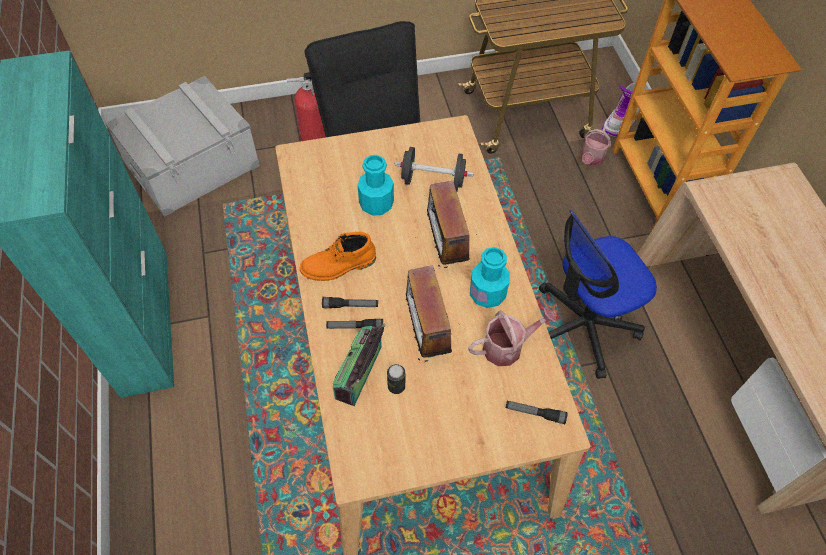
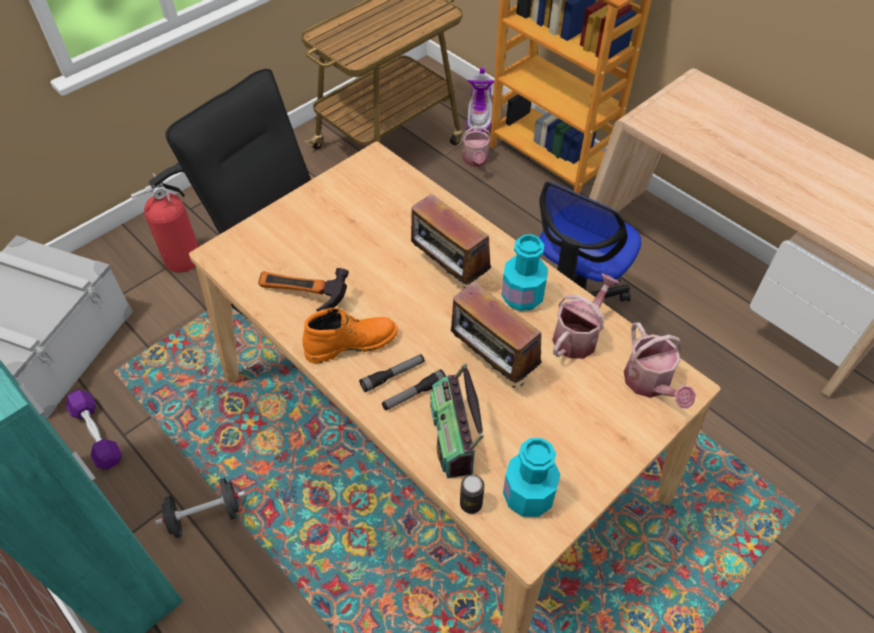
camera: 30 degrees left, 5 degrees down
orange boot [300,232,376,281] -> orange boot turned 150 degrees counterclockwise [303,308,398,364]
turquoise bottle [358,155,394,216] -> turquoise bottle moved to [503,438,560,517]
can [387,364,405,394] -> can moved to [460,475,485,514]
black dumbbell [395,147,473,192] -> black dumbbell moved to [155,478,245,538]
flashlight [506,401,568,424] -> watering can [624,322,696,409]
none -> purple dumbbell [66,390,122,470]
none -> hammer [258,268,349,312]

